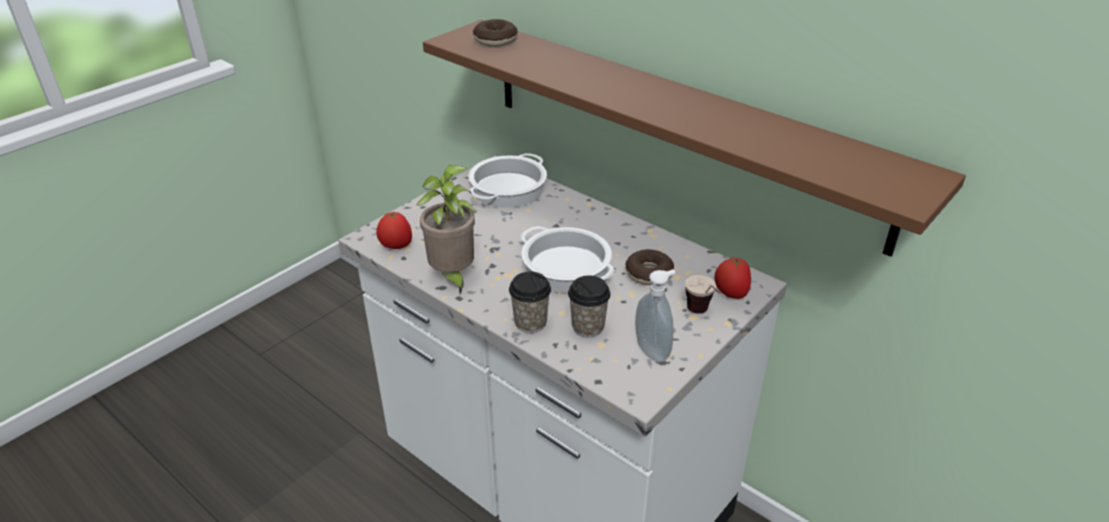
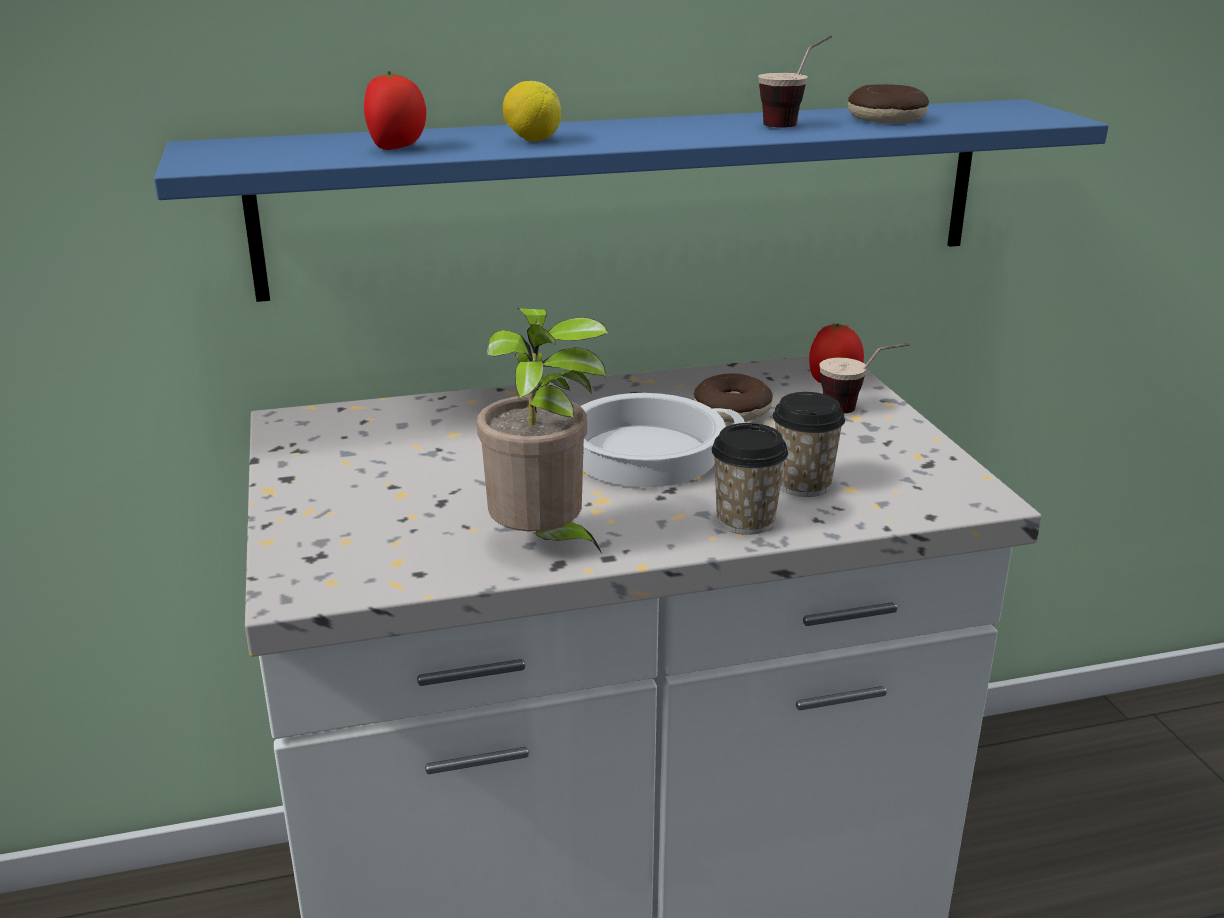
camera: 55 degrees left, 10 degrees down
tomato [376,212,412,249] -> tomato moved to [364,71,426,150]
brown shelf [423,20,966,257] -> blue shelf [154,99,1108,302]
cooking pot [468,153,547,208] -> none
donut [473,19,518,47] -> donut moved to [848,84,929,123]
soap dispenser [635,269,675,362] -> none
none -> lemon [503,81,561,141]
none -> cup [758,35,832,128]

